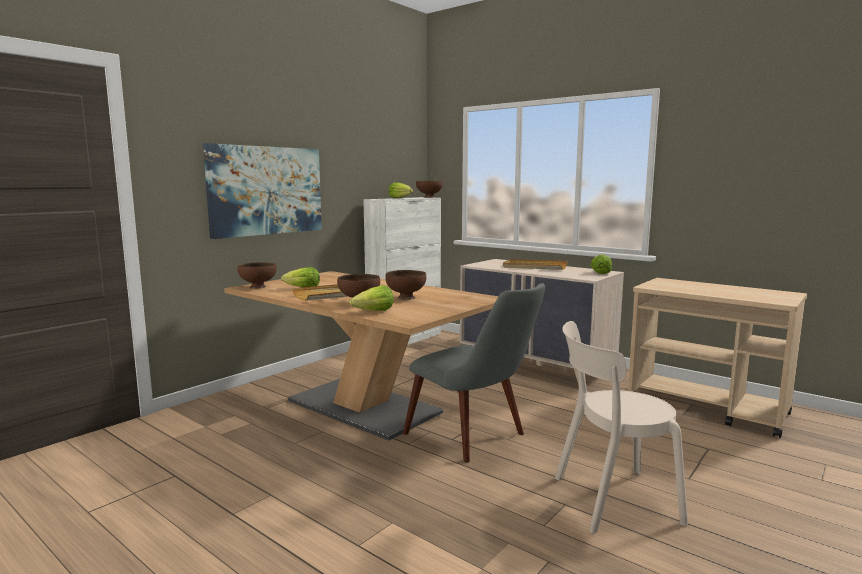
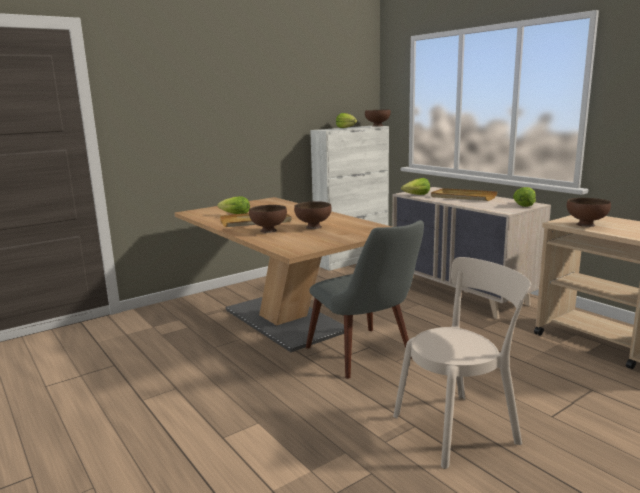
camera: 15 degrees right, 5 degrees up
picture [203,143,322,239] -> none
brown bowl [237,262,277,289] -> brown bowl moved to [567,198,611,227]
lettuce [349,285,394,311] -> lettuce moved to [401,178,430,195]
beige chair [555,321,688,534] -> beige chair turned 150 degrees clockwise [393,257,531,469]

